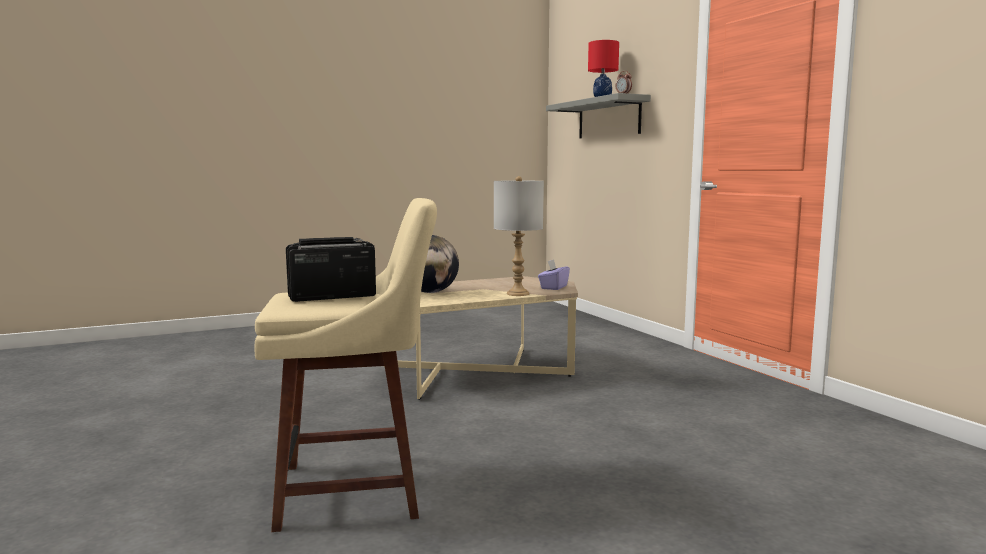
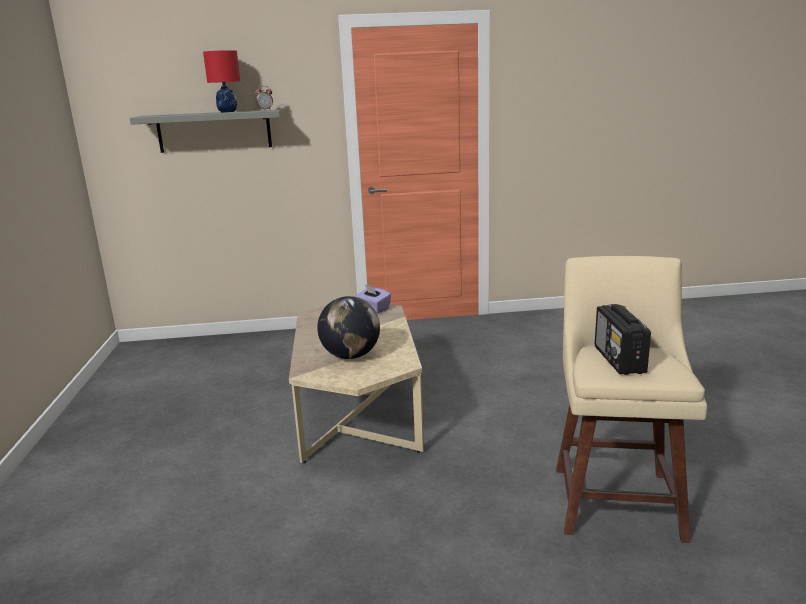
camera: 70 degrees left, 10 degrees up
grey table lamp [494,176,544,296] -> none

